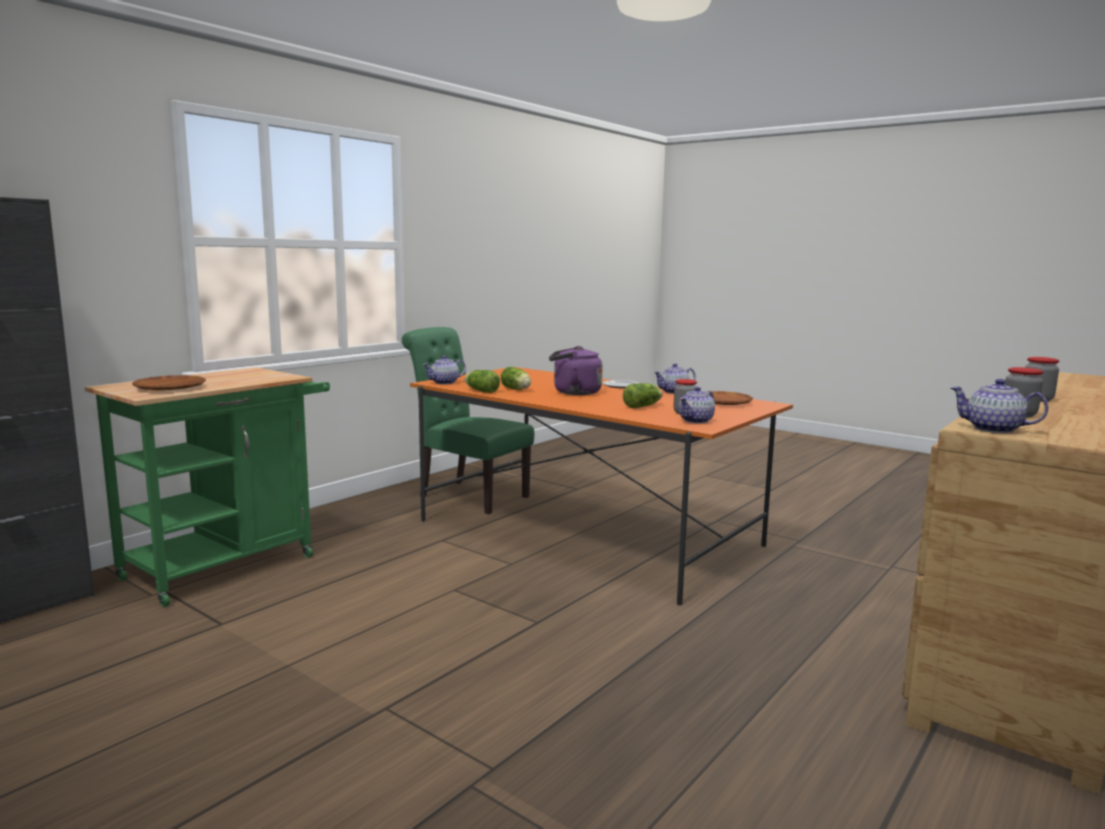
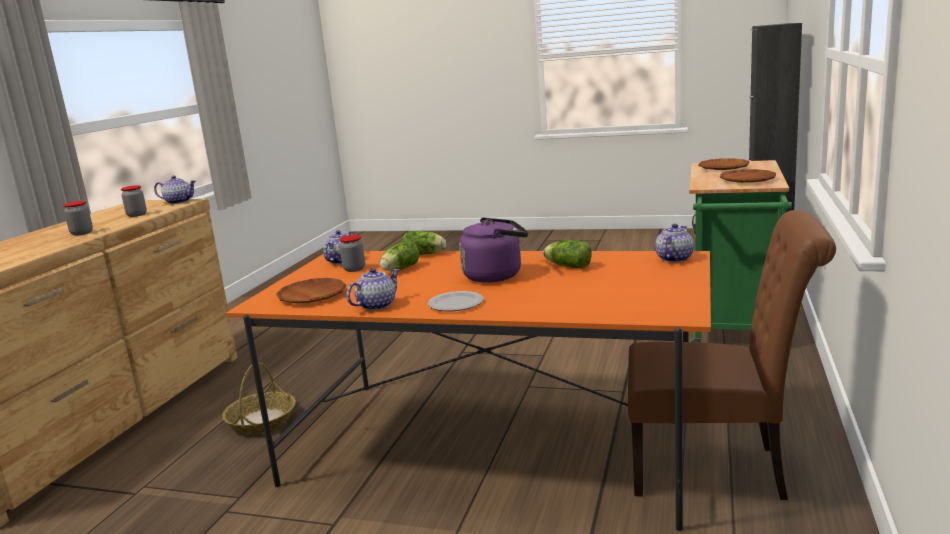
camera: 160 degrees right, 5 degrees up
green chair [402,327,534,514] -> brown chair [628,210,836,500]
lettuce [465,370,500,393] -> lettuce moved to [403,231,446,255]
none -> basket [222,362,296,434]
none -> brown plate [720,169,776,183]

